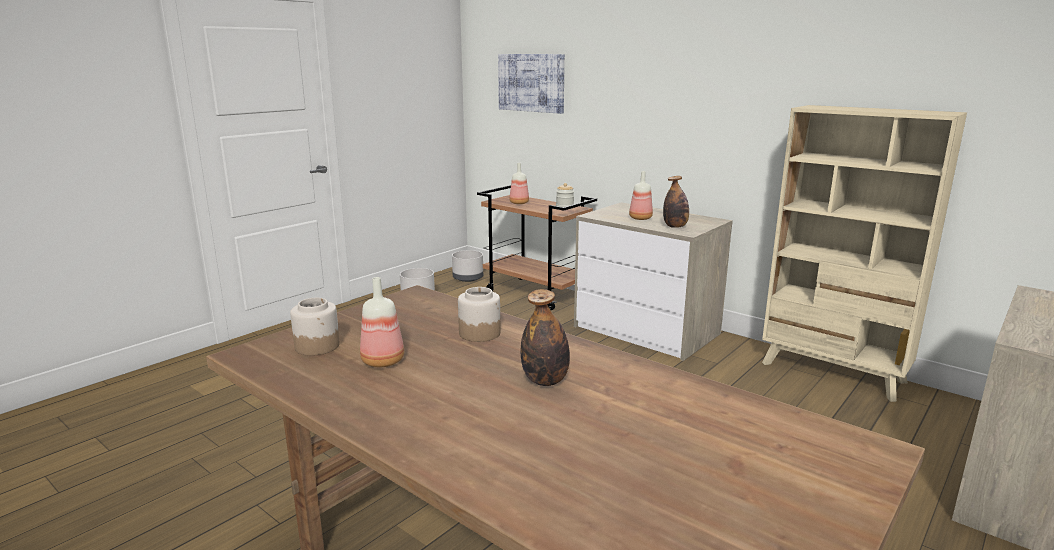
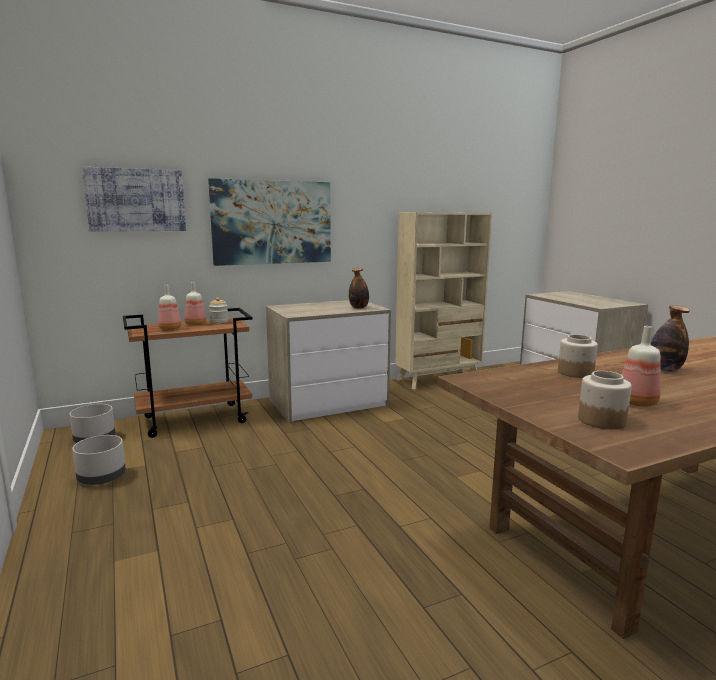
camera: 65 degrees left, 5 degrees down
bottle [629,171,653,220] -> bottle moved to [184,282,206,325]
none -> picture [208,178,331,266]

